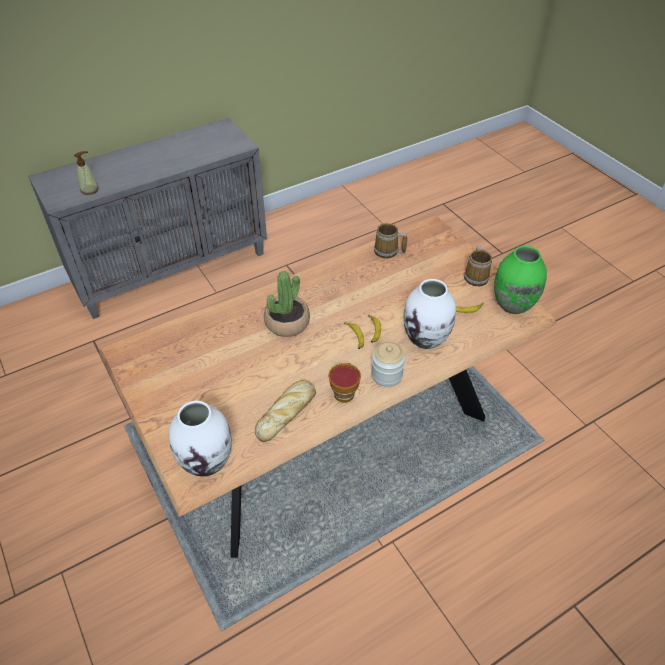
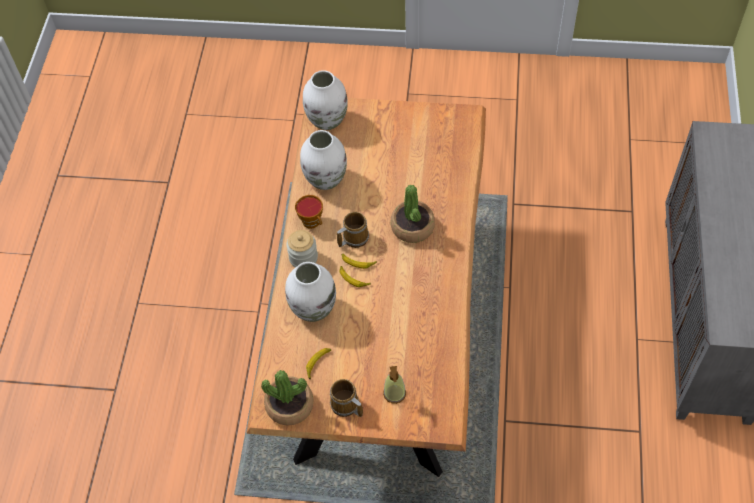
camera: 130 degrees right, 10 degrees up
soap dispenser [74,151,99,195] -> soap dispenser moved to [383,366,406,404]
bread [255,380,316,442] -> white vase [300,130,347,190]
mug [374,223,407,259] -> mug moved to [337,212,369,248]
green vase [494,246,547,314] -> potted plant [261,370,314,425]

